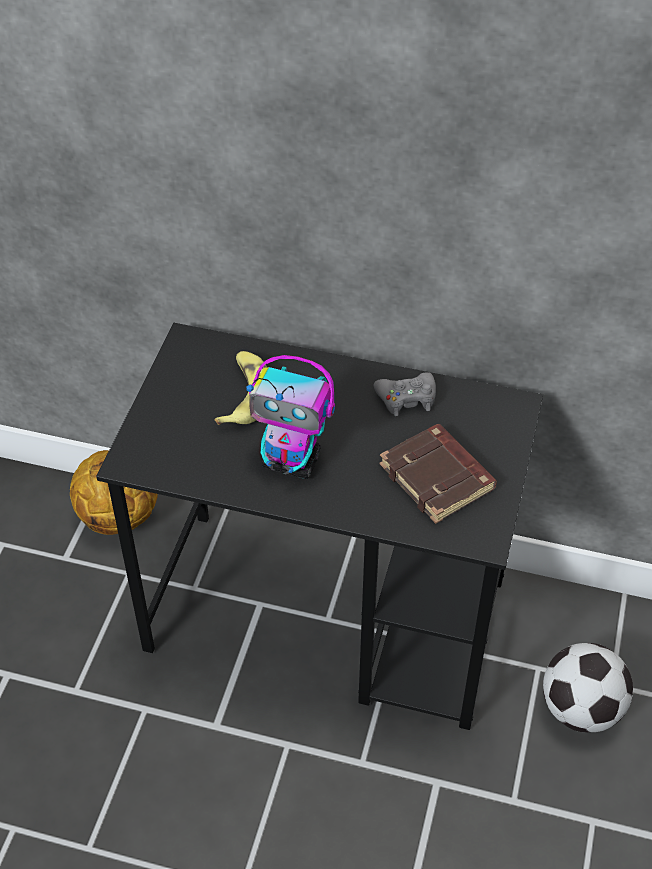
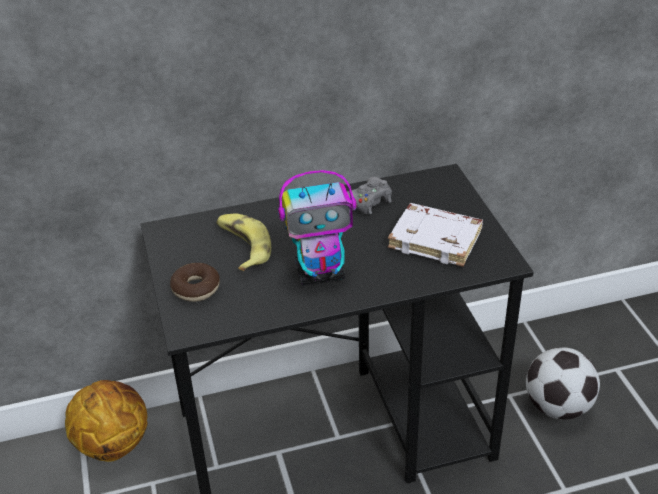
camera: 30 degrees left, 10 degrees down
brown book [379,424,497,524] -> white book [388,203,483,267]
none -> donut [170,263,220,302]

